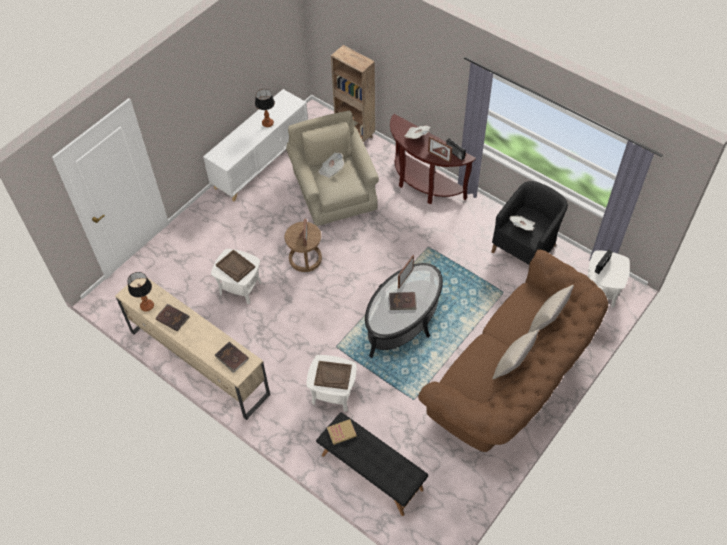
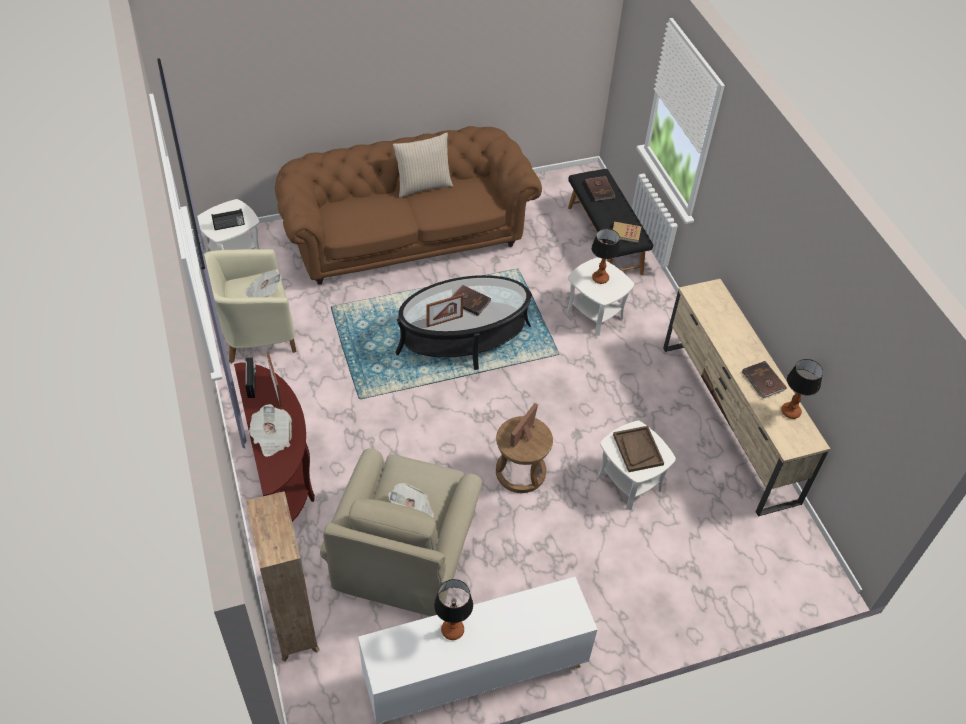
camera: 150 degrees left, 5 degrees down
brown book [215,342,249,373] -> brown book moved to [585,176,616,202]
brown tray [314,361,352,390] -> table lamp [591,229,620,284]
black armchair [491,181,568,265] -> beige armchair [199,249,297,363]
beige pillow [528,285,574,333] -> none

